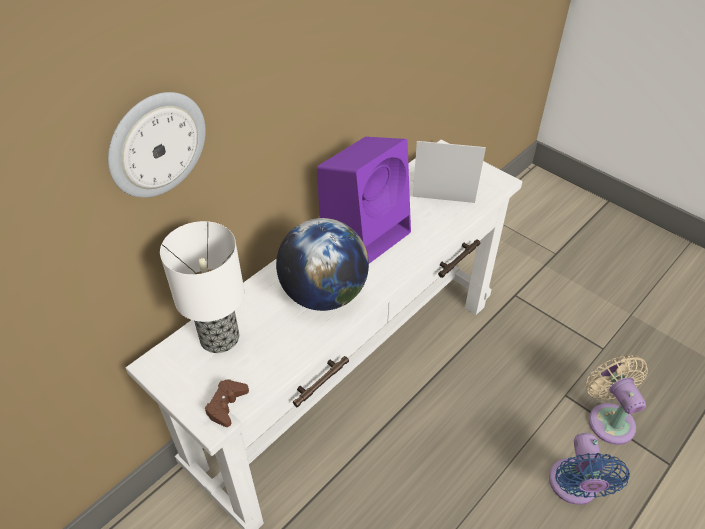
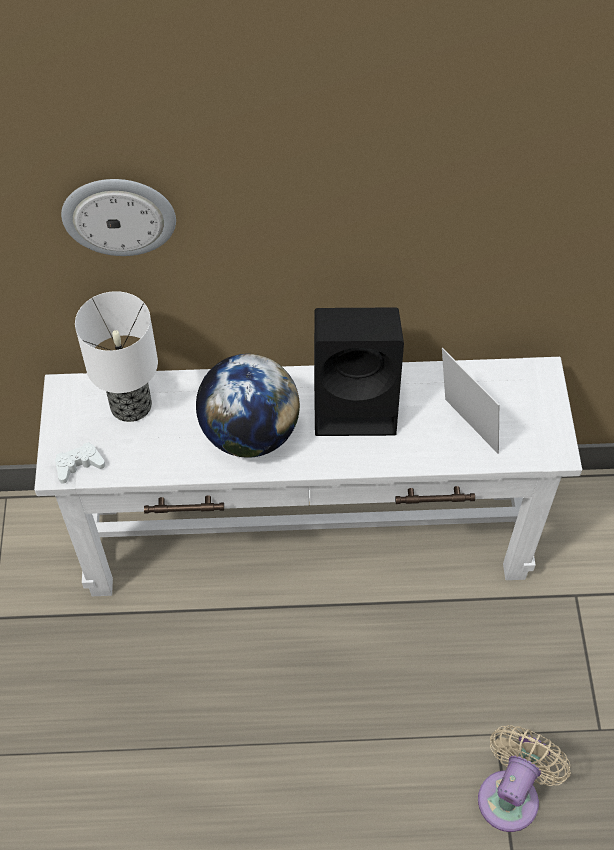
camera: 45 degrees right, 10 degrees up
brown game controller [205,380,249,427] -> white game controller [55,442,105,484]
purple speaker [317,137,411,264] -> black speaker [314,307,404,436]
blue fan [549,433,630,505] -> none

